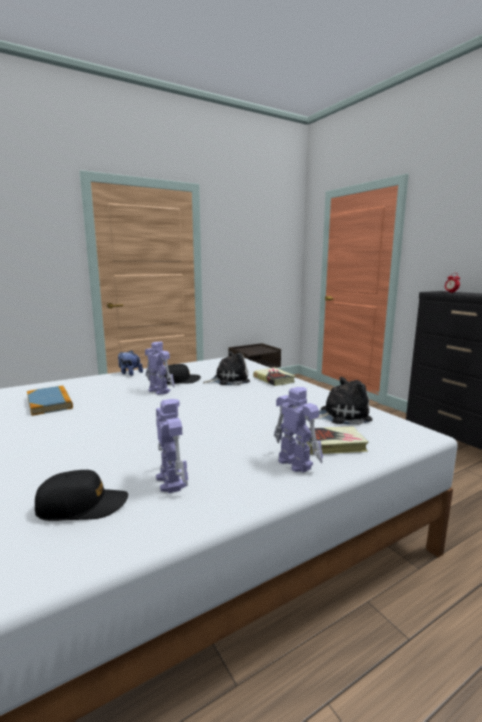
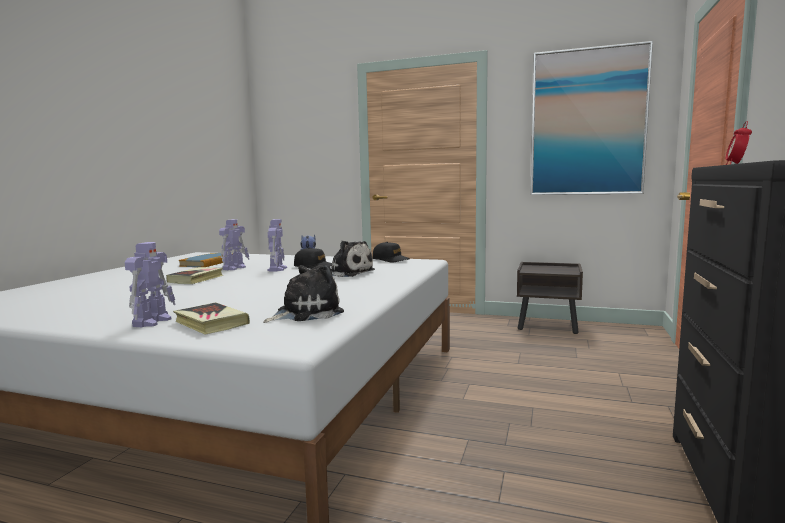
camera: 50 degrees right, 5 degrees down
black cap [35,470,128,521] -> black cap moved to [373,242,410,262]
toy robot [156,399,188,493] -> toy robot moved to [219,219,249,270]
book [253,367,295,386] -> book moved to [166,267,223,284]
plush toy [315,377,372,425] -> plush toy turned 75 degrees counterclockwise [263,265,344,323]
none -> picture [530,41,653,195]

